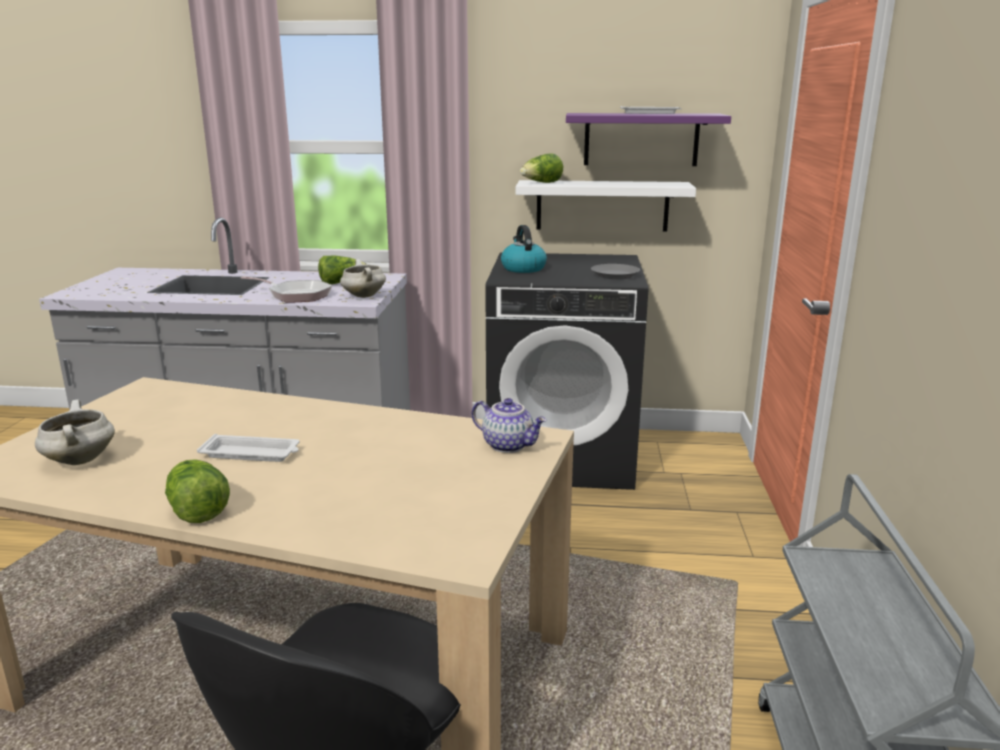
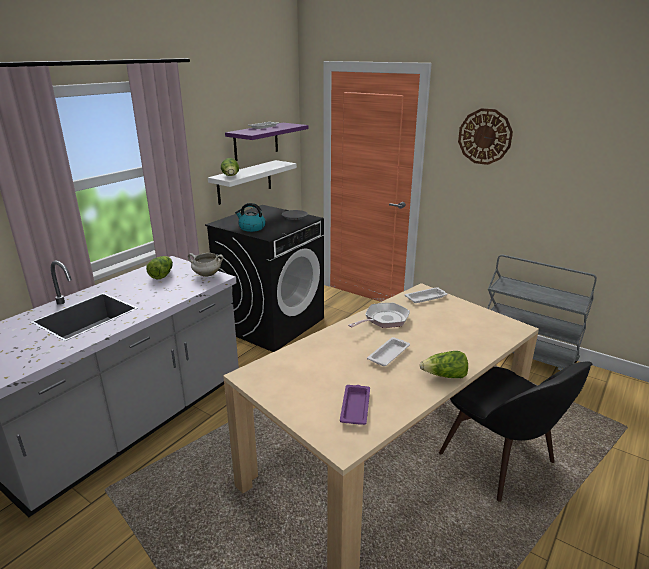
camera: 60 degrees left, 5 degrees up
white cooking pot [35,399,115,465] -> purple tray [340,385,370,425]
frying pan [241,276,332,303] -> frying pan moved to [348,303,410,328]
teapot [472,398,547,453] -> white tray [405,287,447,303]
none -> wall clock [458,108,513,165]

